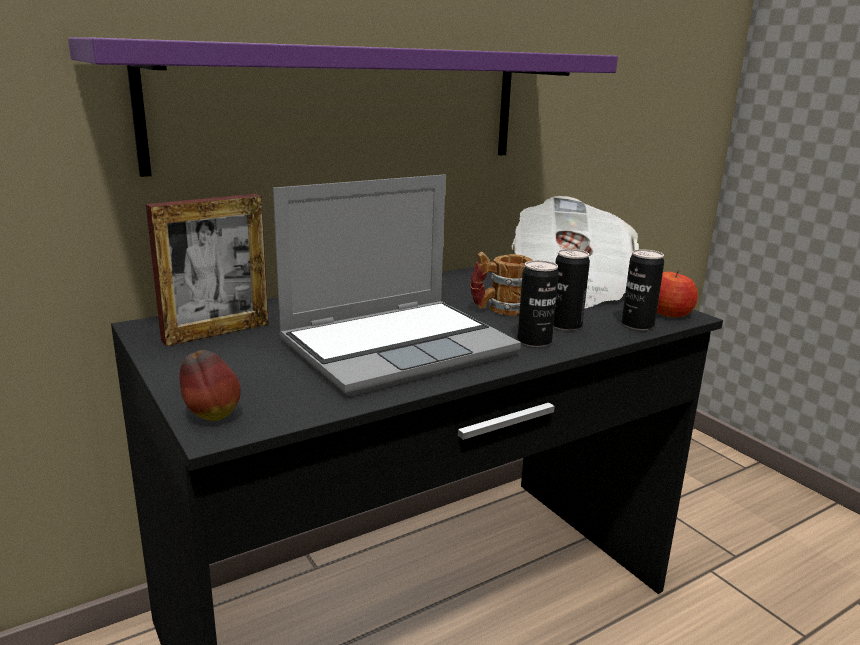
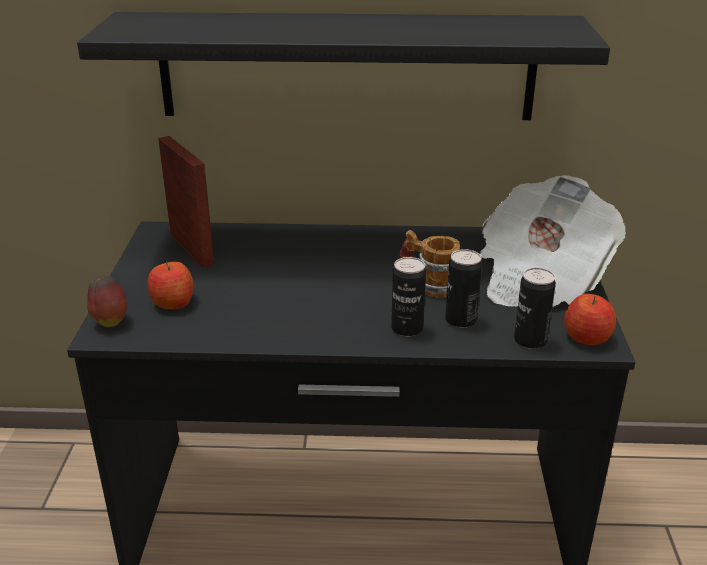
camera: 35 degrees right, 10 degrees up
purple shelf [68,37,618,177] -> black shelf [77,12,610,120]
picture frame [146,194,269,346] -> picture frame turned 120 degrees counterclockwise [158,136,214,268]
laptop [273,174,521,396] -> none
none -> apple [147,262,193,309]

